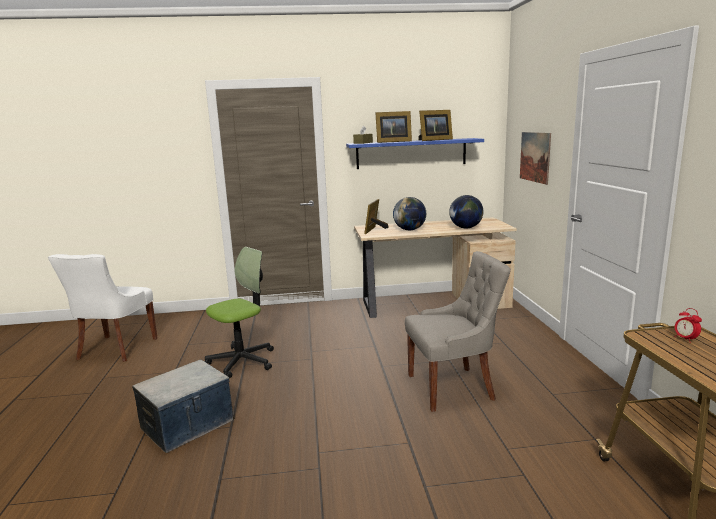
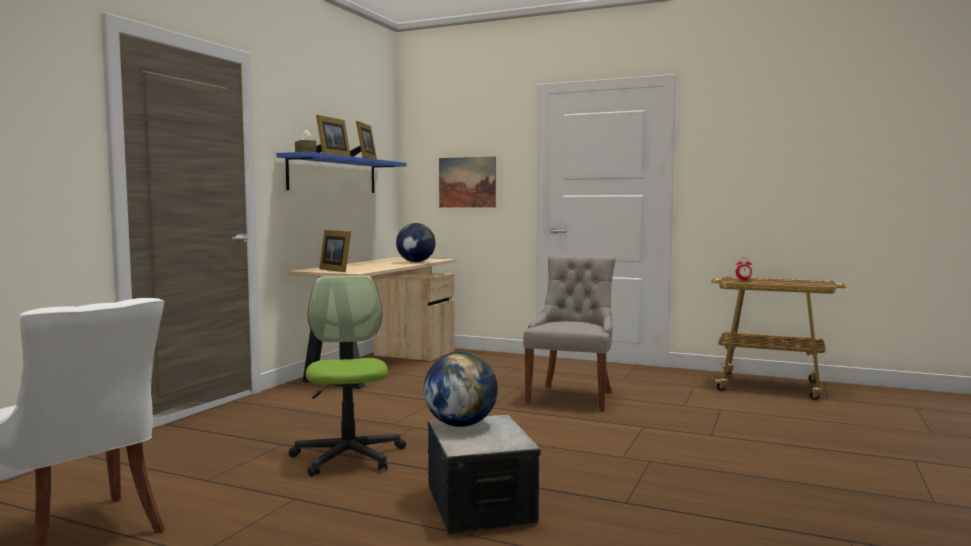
camera: 60 degrees left, 10 degrees down
globe [393,197,426,230] -> globe moved to [424,352,498,427]

